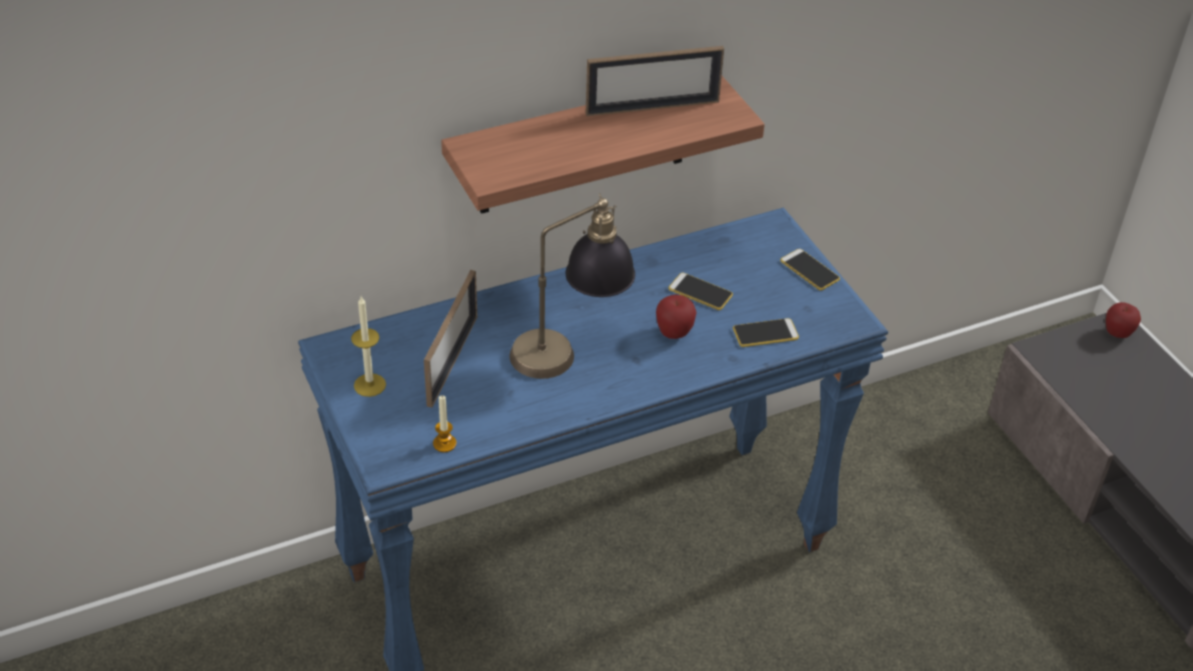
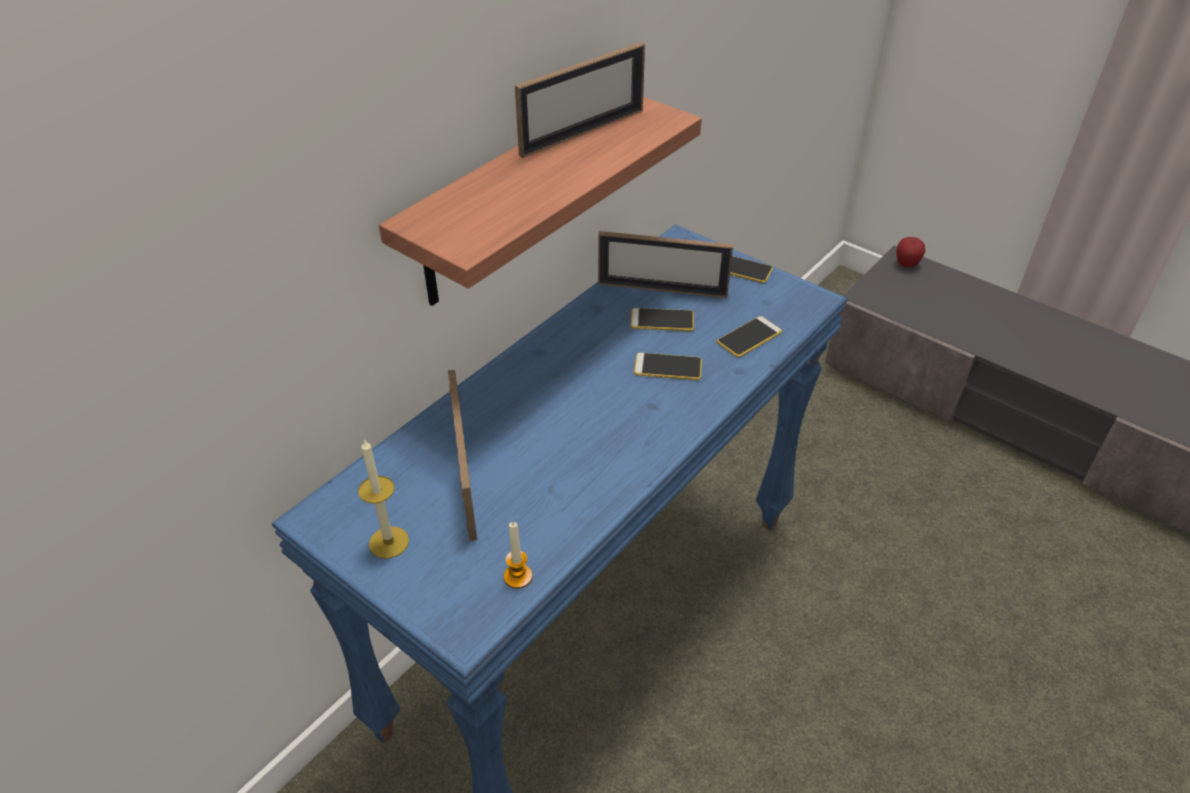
camera: 25 degrees left, 0 degrees up
table lamp [509,193,635,379] -> none
apple [656,295,697,339] -> phone [634,352,702,380]
none -> picture frame [598,231,733,298]

